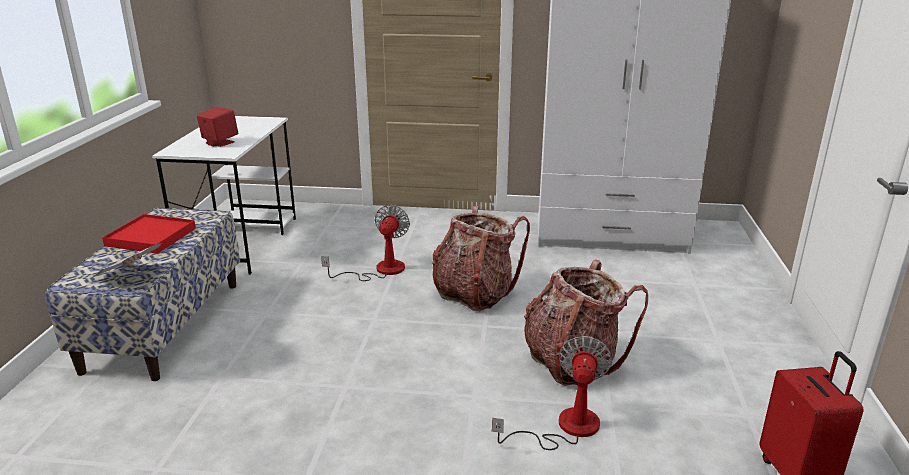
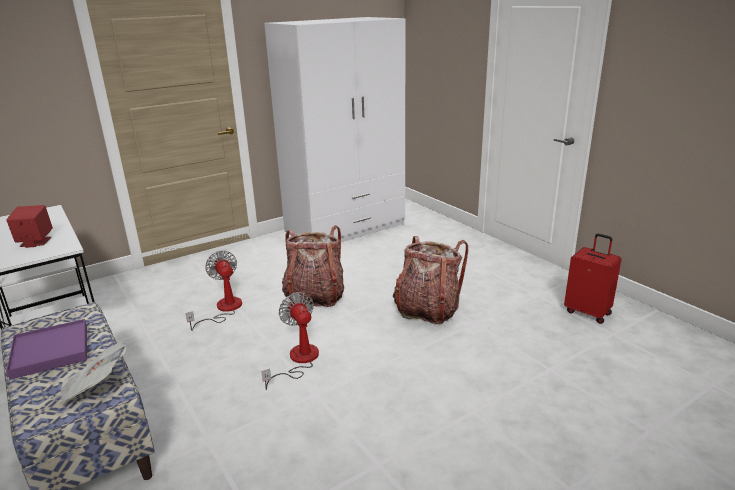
camera: 40 degrees left, 0 degrees up
red tray [102,214,196,254] -> purple tray [6,319,87,380]
fan [492,336,612,450] -> fan moved to [261,292,319,390]

